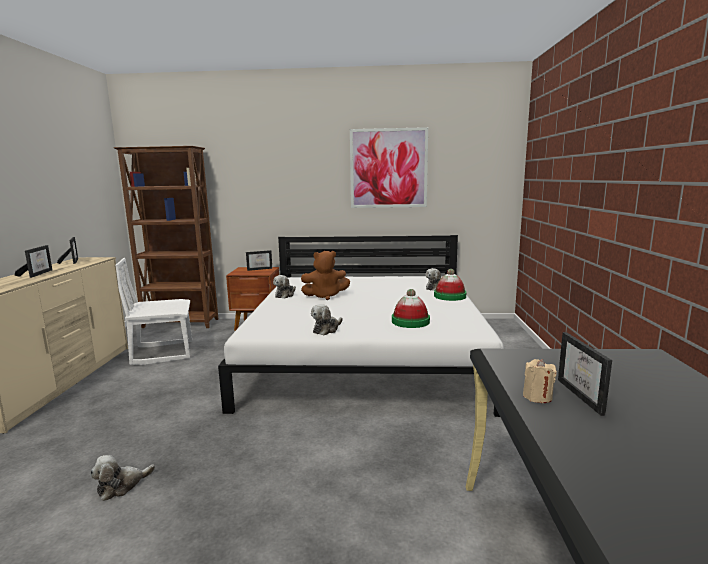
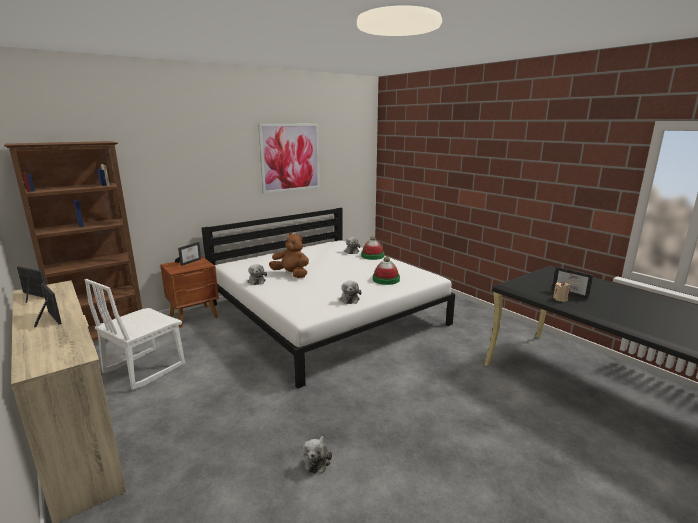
camera: 40 degrees left, 5 degrees up
brown plush toy [301,251,350,300] -> brown plush toy turned 105 degrees counterclockwise [269,232,309,278]

